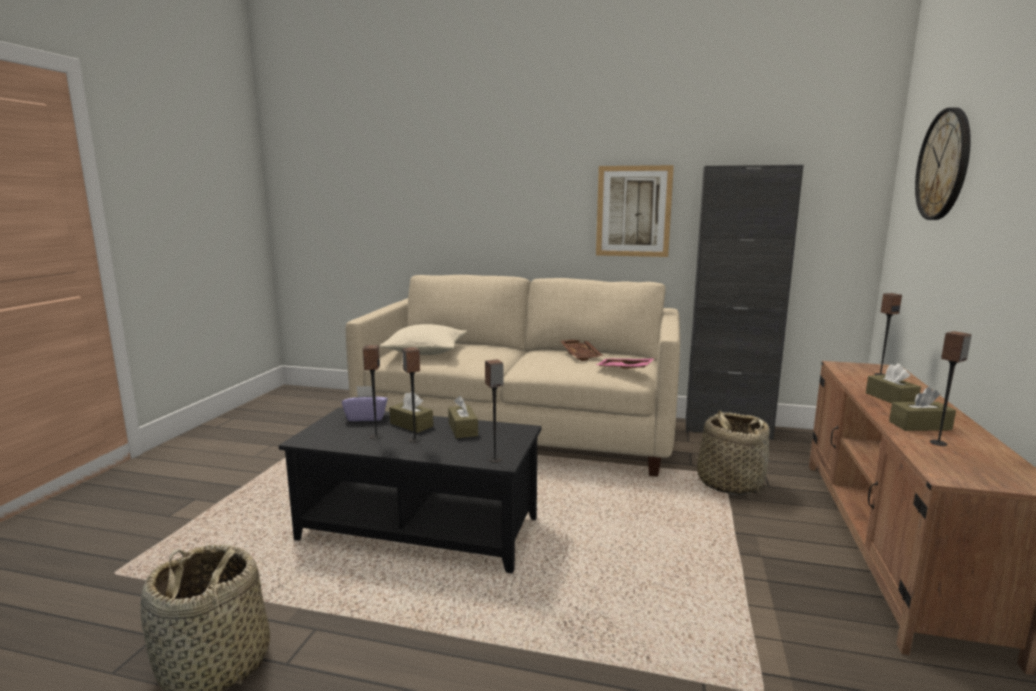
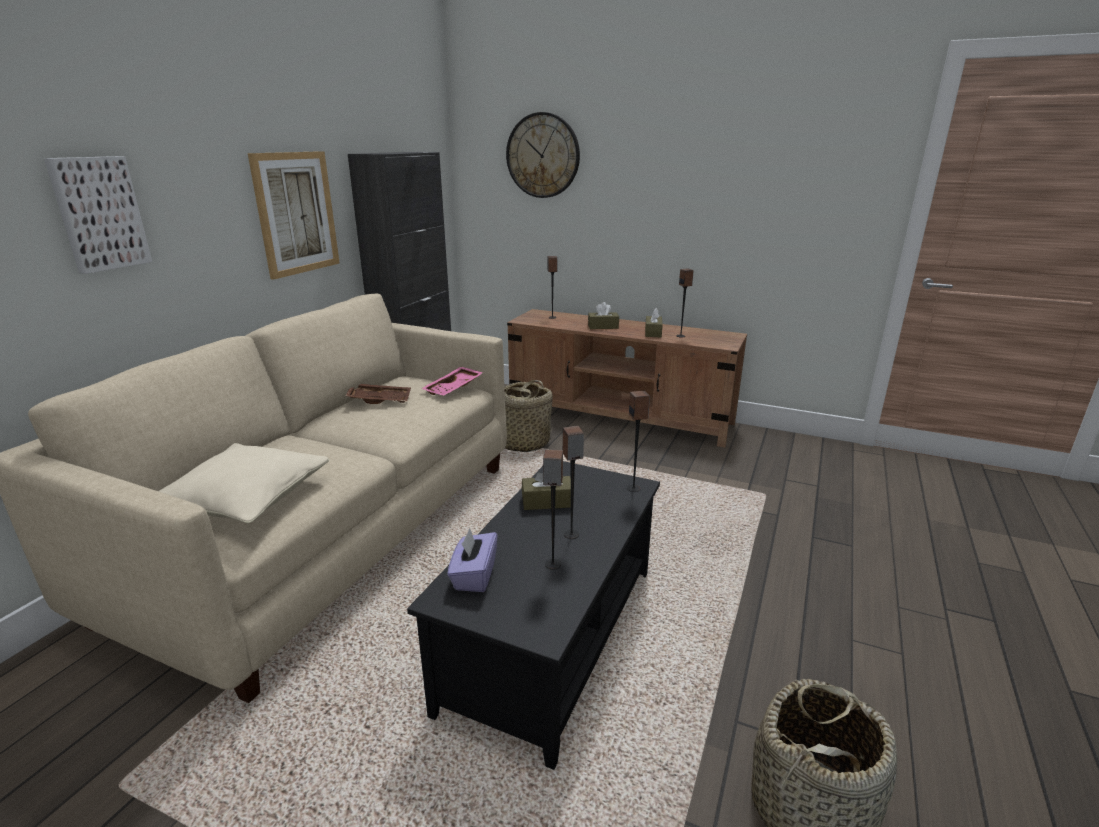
camera: 80 degrees left, 10 degrees up
brown tissue box [389,392,433,433] -> none
none -> picture [44,156,152,274]

